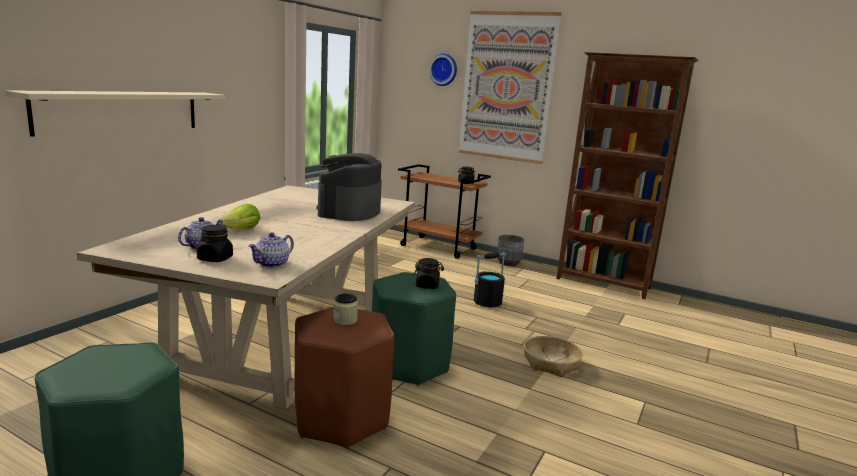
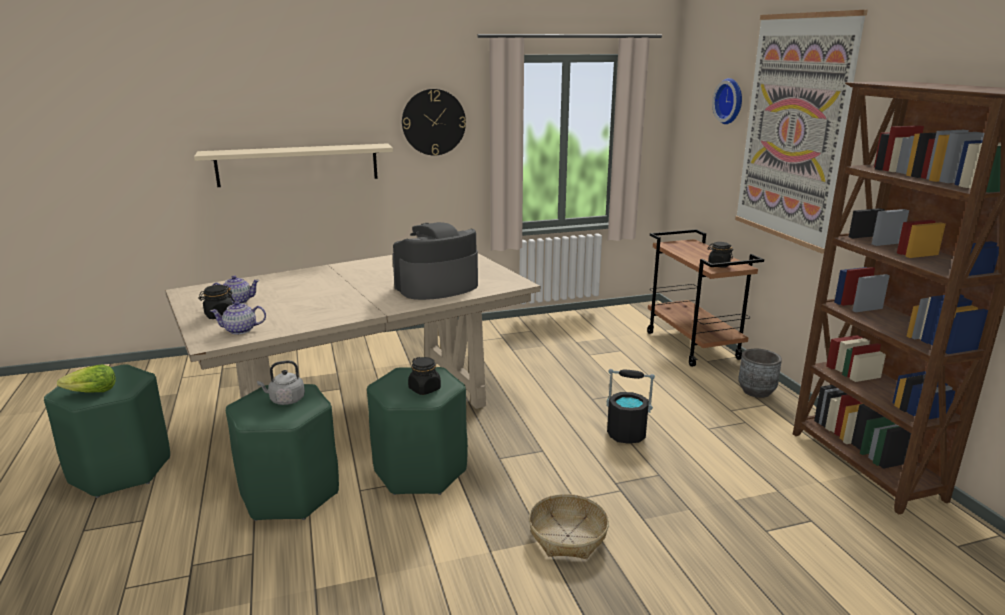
camera: 45 degrees right, 5 degrees up
lettuce [219,204,260,229] -> lettuce moved to [57,364,116,393]
brown stool [295,307,394,448] -> green stool [226,384,339,521]
jar [333,293,358,325] -> grey kettle [257,361,305,405]
none -> wall clock [402,89,466,156]

